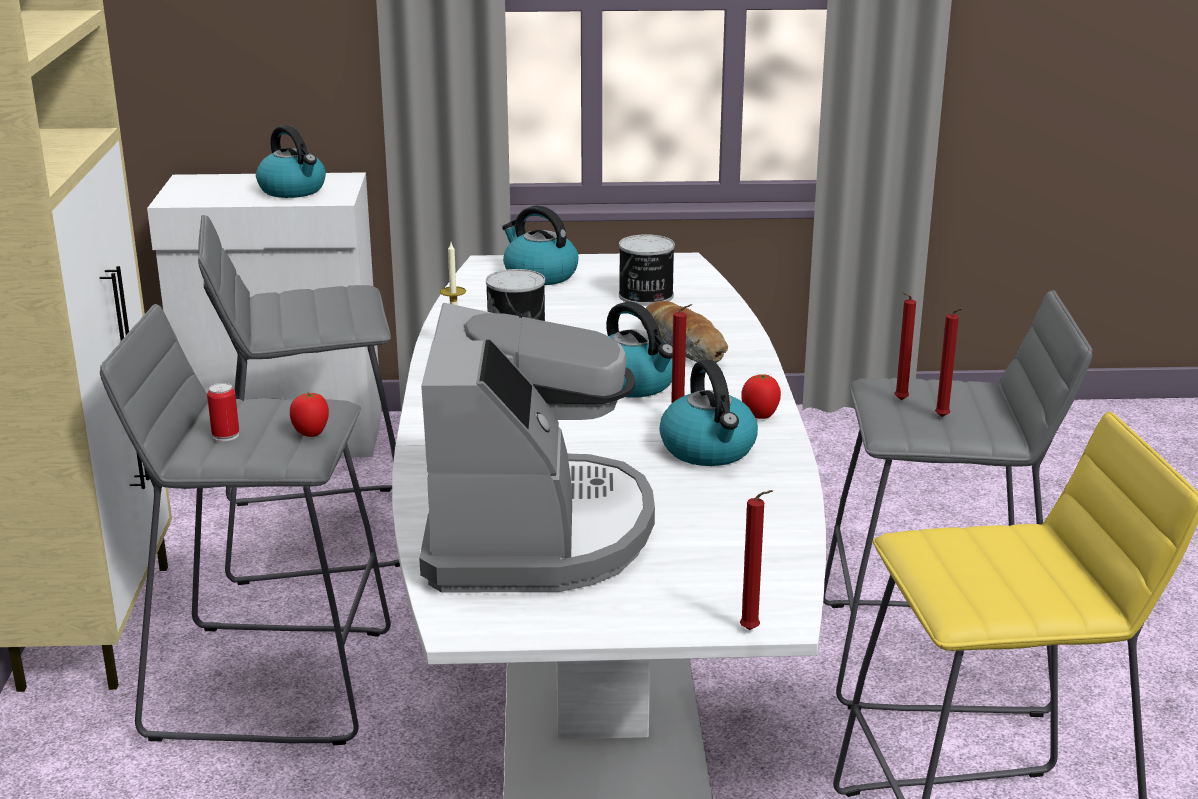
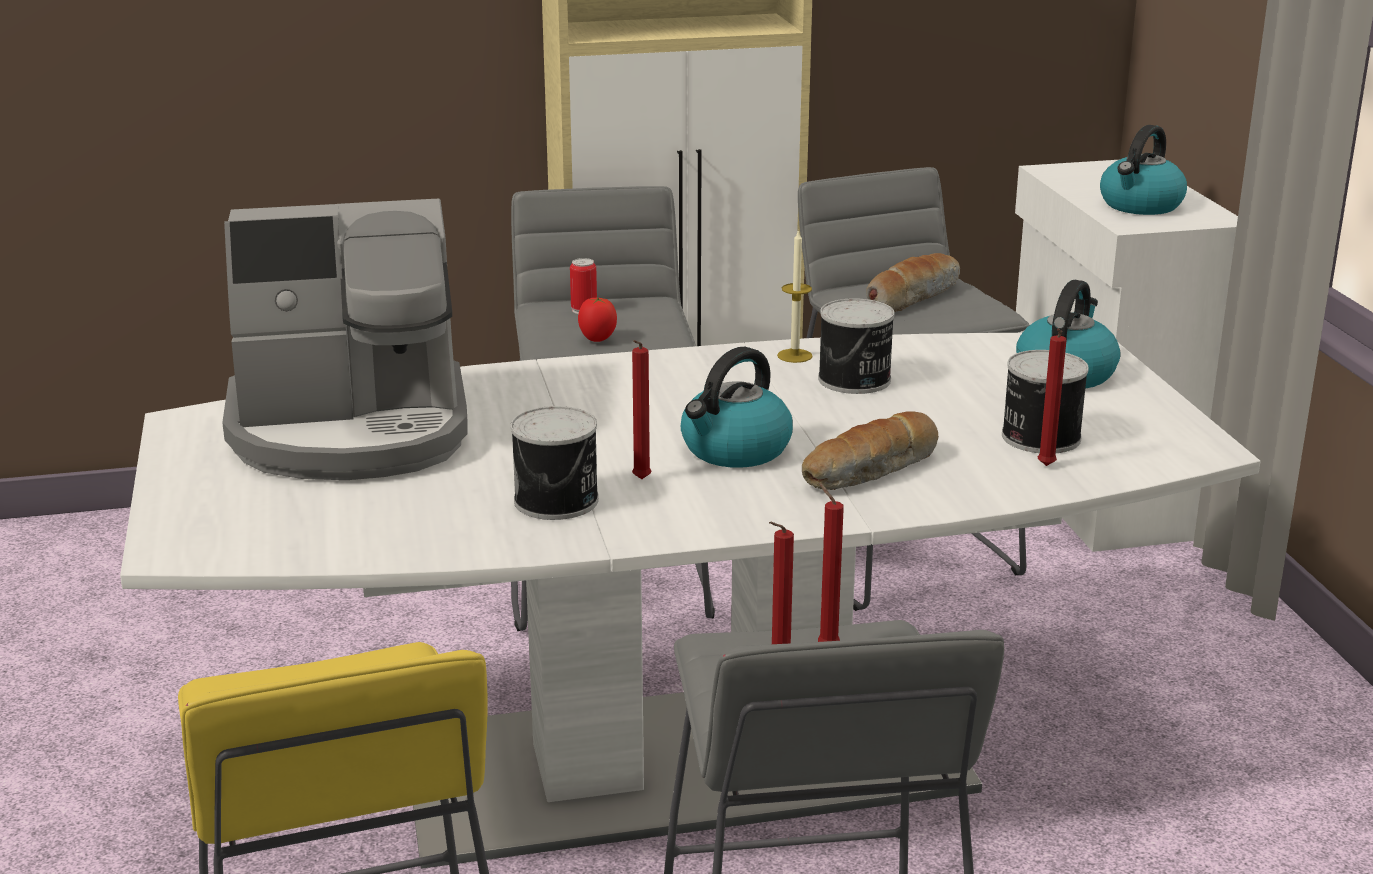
camera: 80 degrees right, 0 degrees up
kettle [659,360,758,466] -> can [511,406,599,520]
red candle [740,490,773,630] -> red candle moved to [1038,329,1066,466]
tomato [741,374,781,419] -> none
none -> bread [866,253,960,312]

